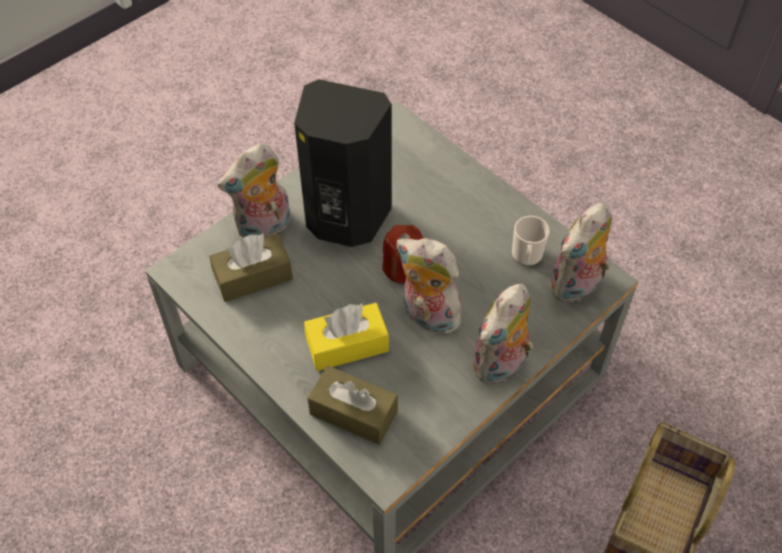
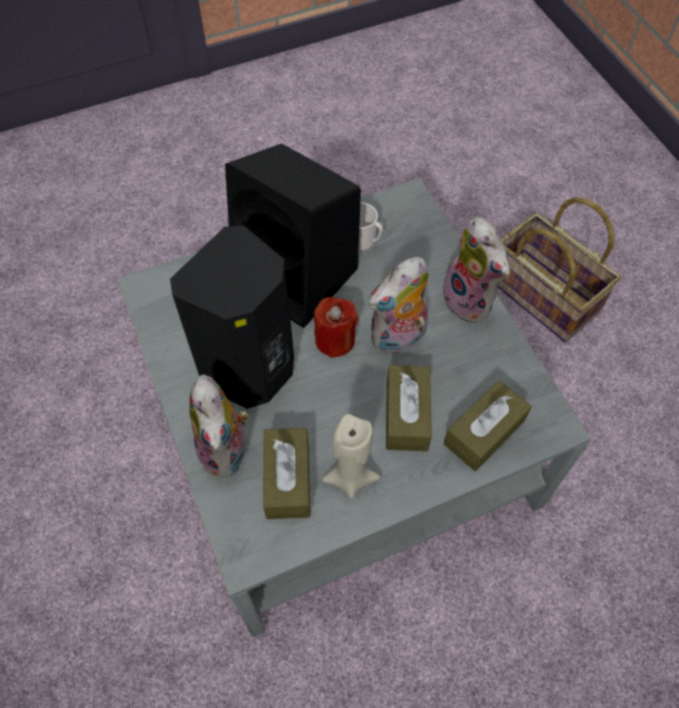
camera: 70 degrees left, 5 degrees up
yellow tissue box [304,303,389,371] -> brown tissue box [386,365,432,451]
plush toy [549,203,611,304] -> none
none -> black speaker [225,144,361,328]
none -> beige candle [322,414,381,498]

